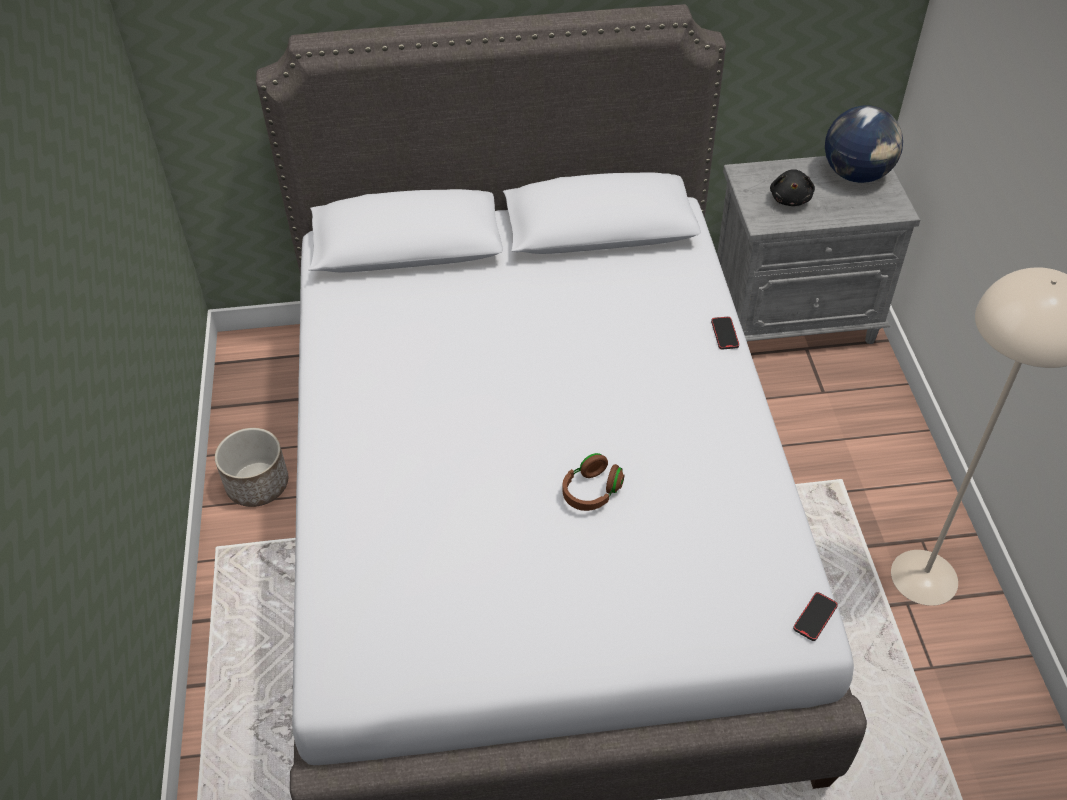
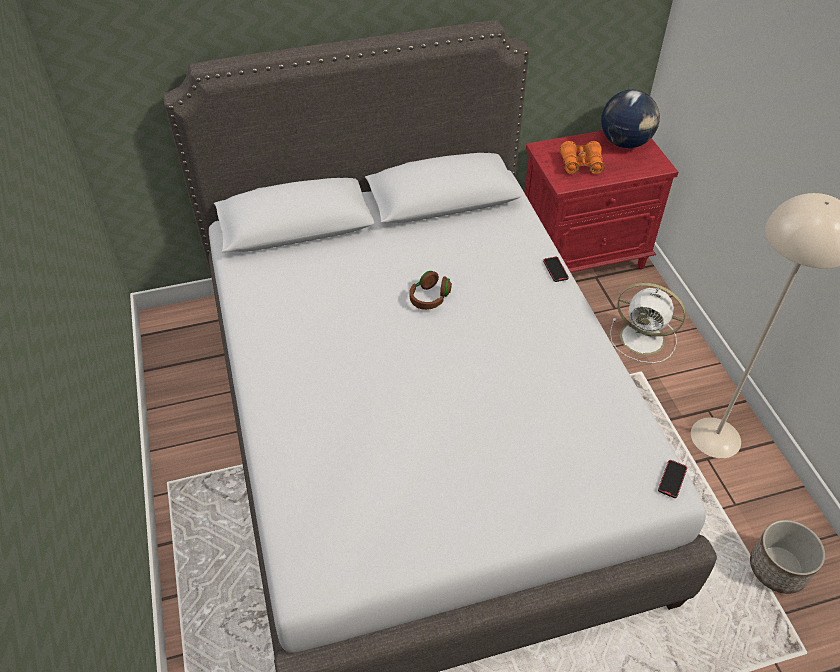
camera: 10 degrees left, 0 degrees up
planter [215,428,288,507] -> planter moved to [750,520,825,594]
brown headphones [562,453,624,511] -> brown headphones moved to [410,271,452,310]
grey nightstand [717,156,920,344] -> red nightstand [525,130,678,272]
black plush toy [770,169,815,206] -> orange binoculars [560,141,605,174]
none -> white fan [610,283,686,363]

